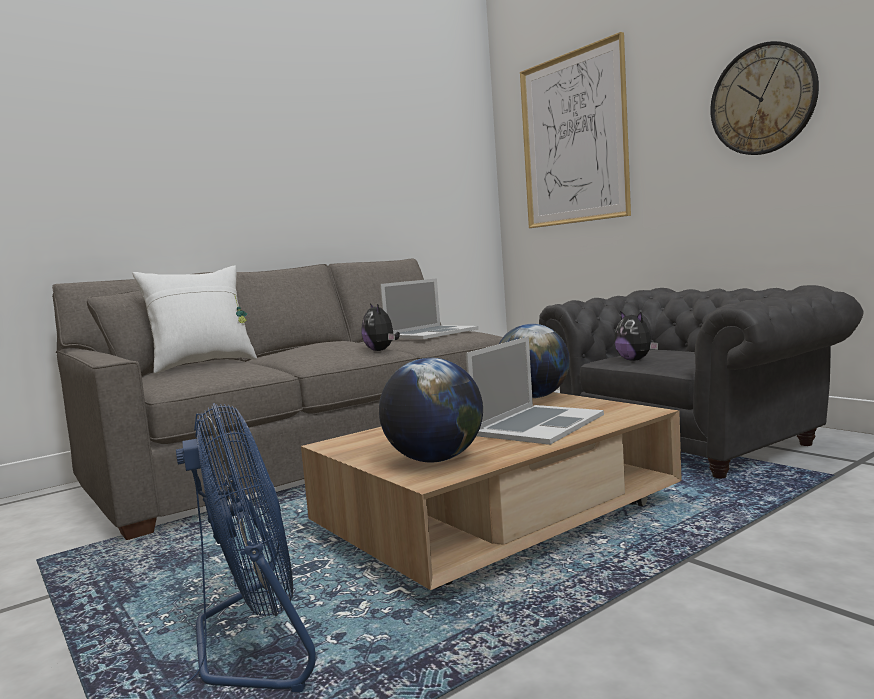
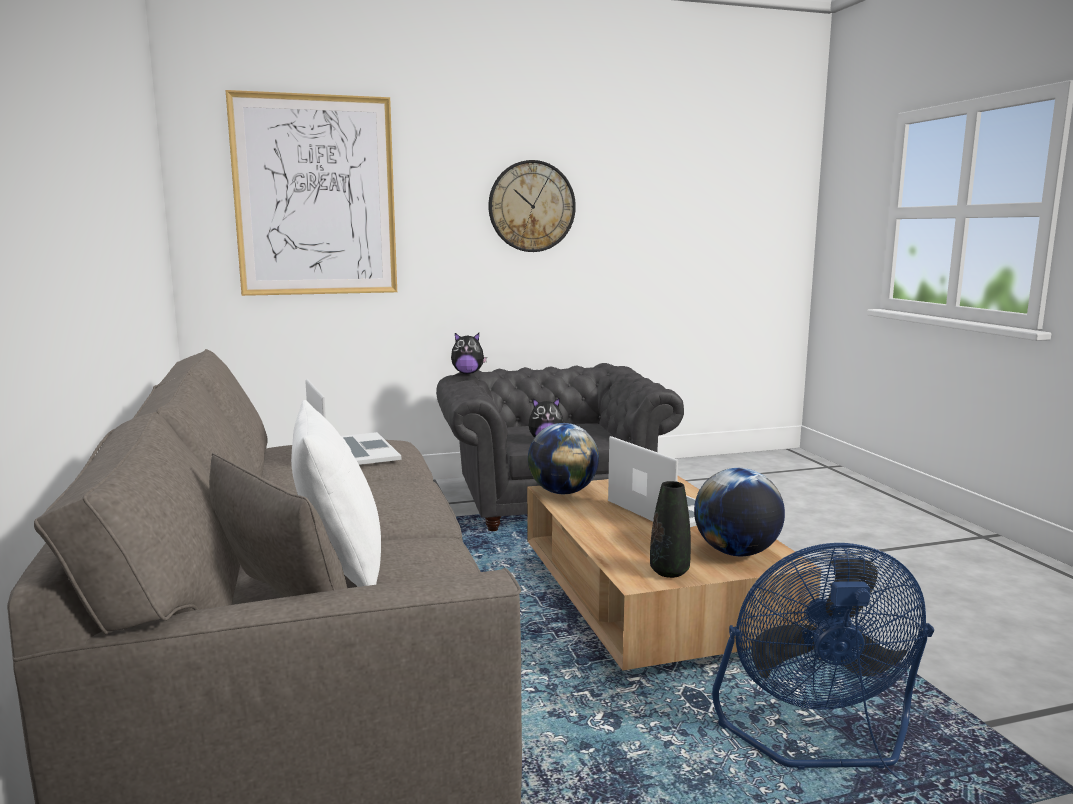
camera: 70 degrees left, 5 degrees up
plush toy [361,303,400,351] -> plush toy moved to [451,333,487,374]
none -> black vase [650,481,691,578]

